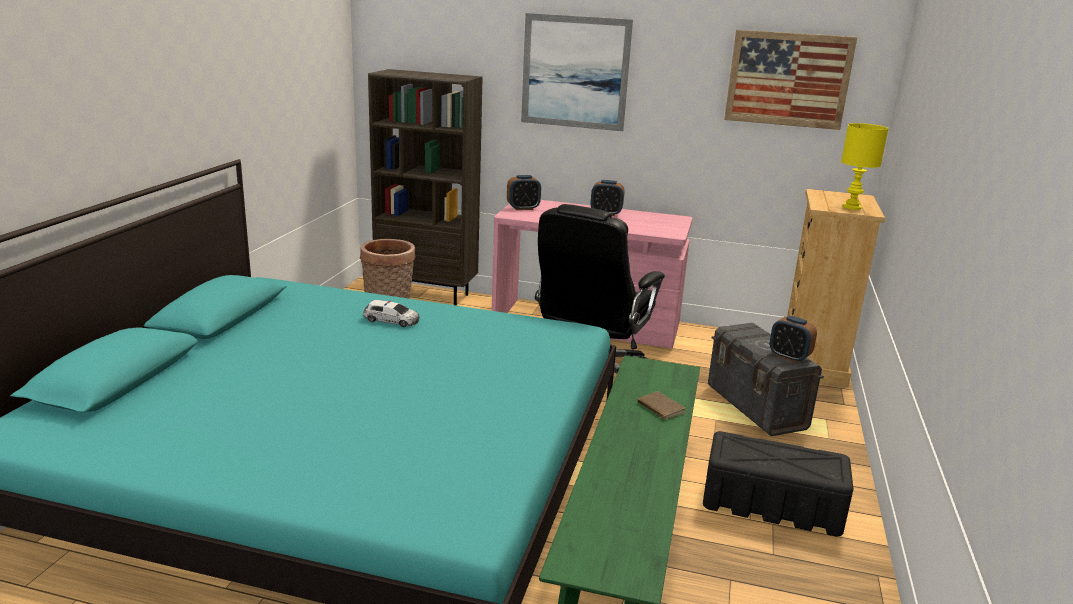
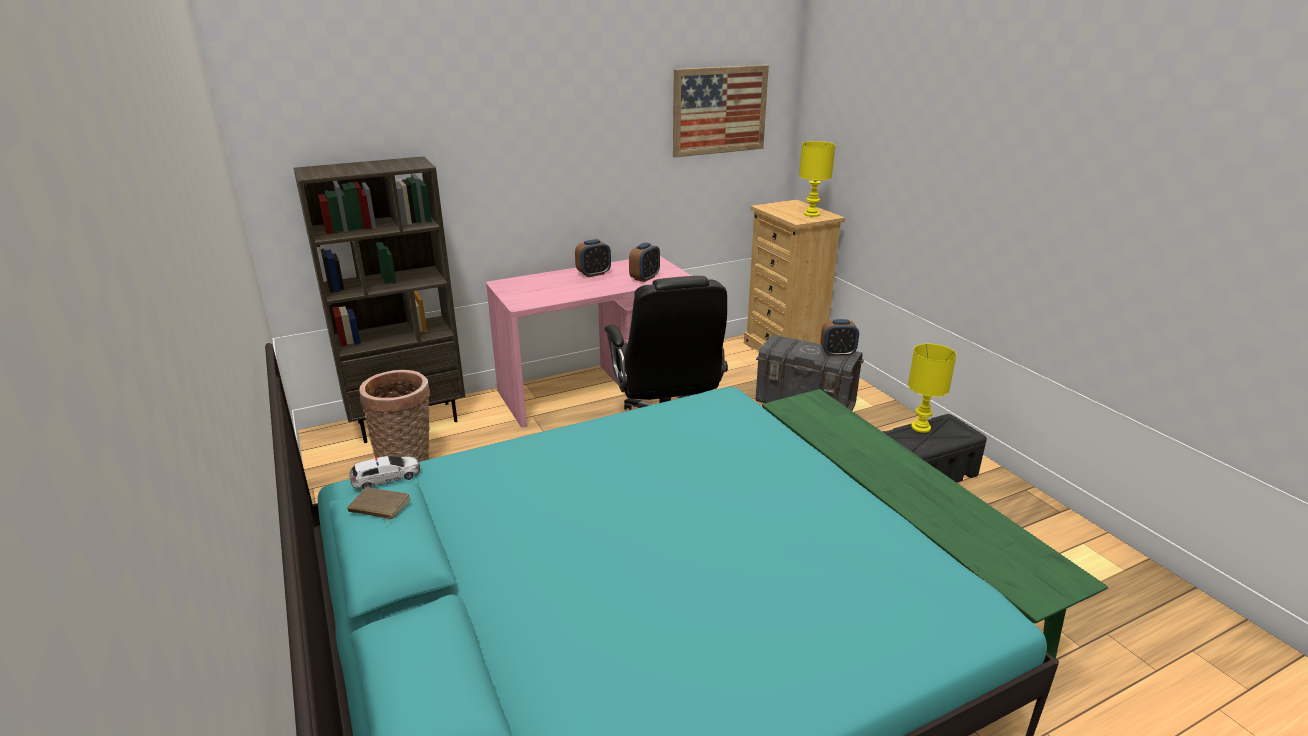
camera: 40 degrees left, 5 degrees up
toy car [363,300,420,327] -> toy car moved to [349,456,420,489]
alarm clock [507,175,541,210] -> alarm clock moved to [629,243,660,282]
picture [521,13,633,131] -> none
brown book [637,391,685,420] -> brown book moved to [347,487,411,523]
none -> yellow table lamp [908,344,956,433]

